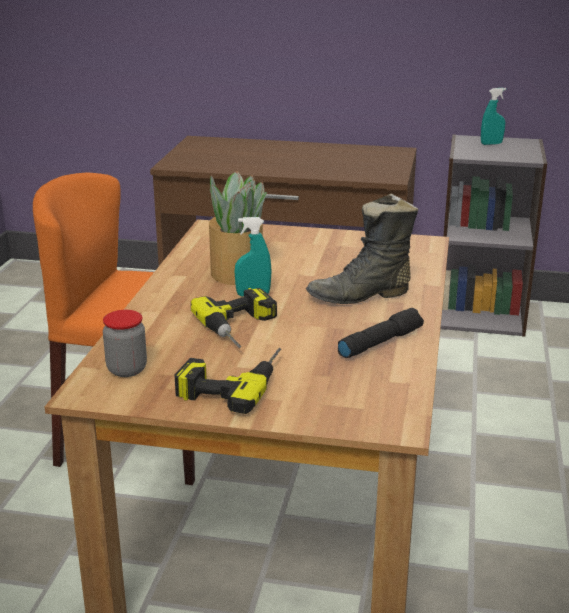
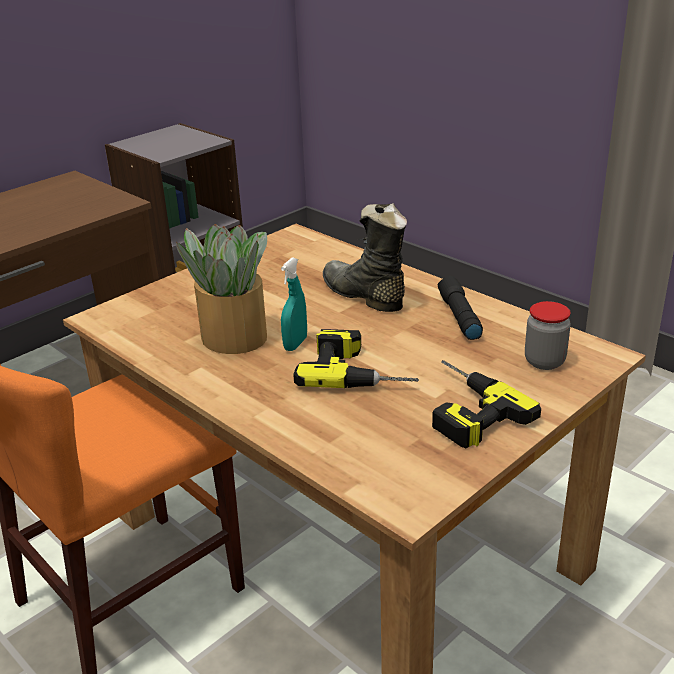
camera: 55 degrees left, 5 degrees up
jar [103,310,147,377] -> jar moved to [525,301,571,370]
black boot [306,193,418,304] -> black boot turned 120 degrees clockwise [323,203,407,312]
turquoise spray bottle [481,88,506,145] -> none

